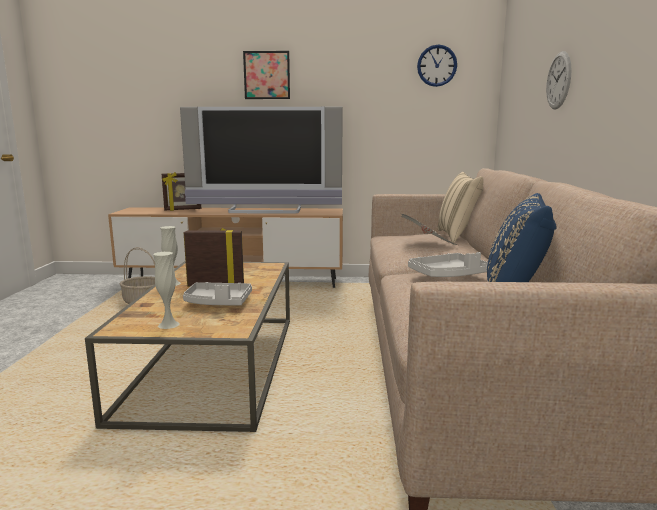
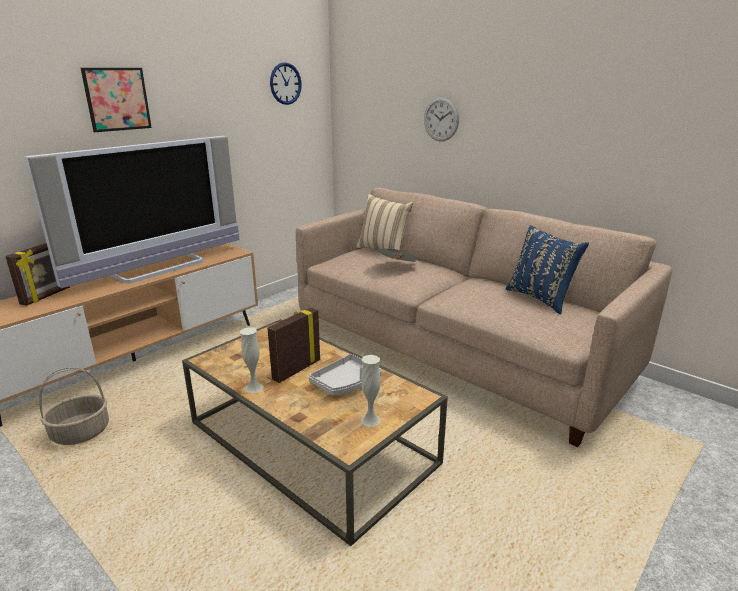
camera: 50 degrees left, 10 degrees up
grey tray [408,252,487,277] -> none

